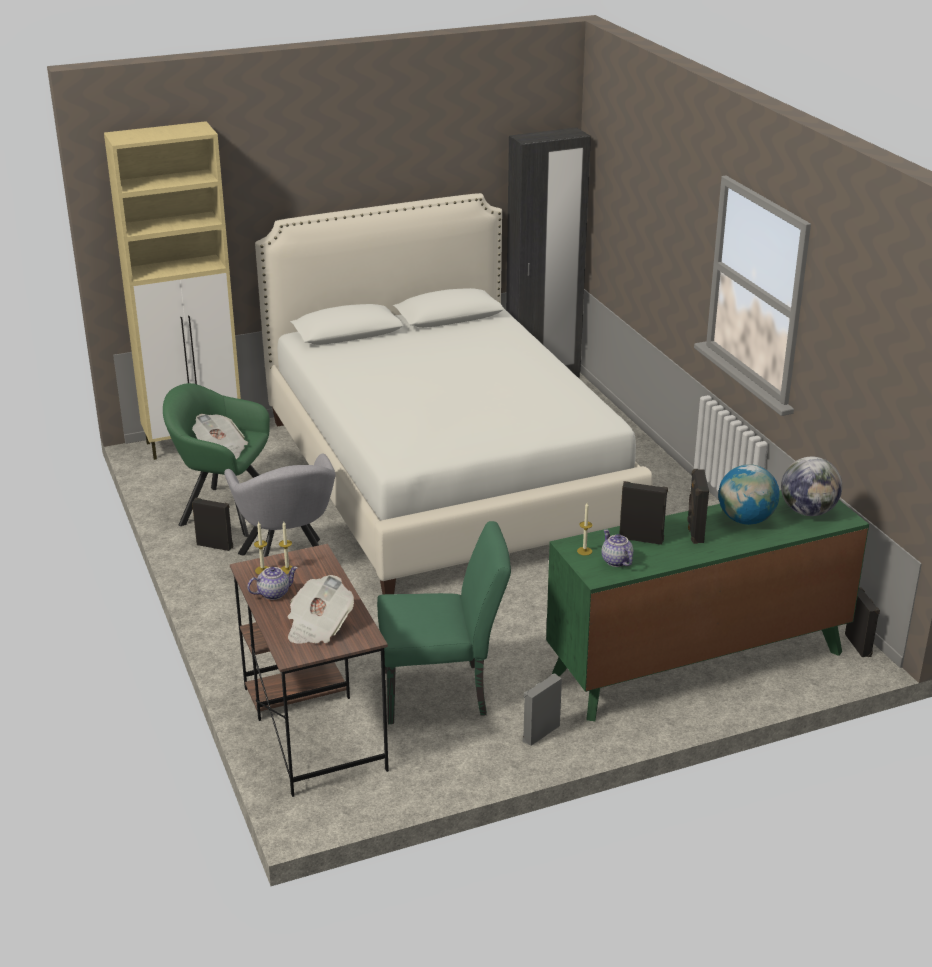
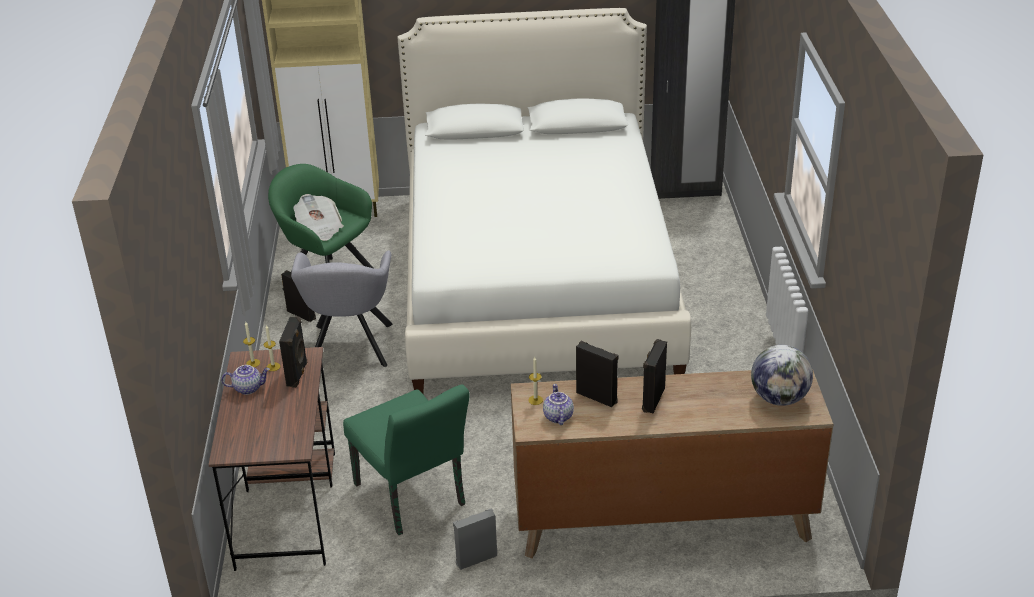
camera: 20 degrees right, 5 degrees up
newspaper [288,575,354,644] -> none
green chair [377,521,511,724] -> green chair turned 45 degrees clockwise [343,384,470,535]
green dresser [546,490,869,721] -> brown dresser [511,369,833,558]
globe [718,464,780,525] -> none
black speaker [845,587,880,657] -> black speaker moved to [279,316,307,388]

